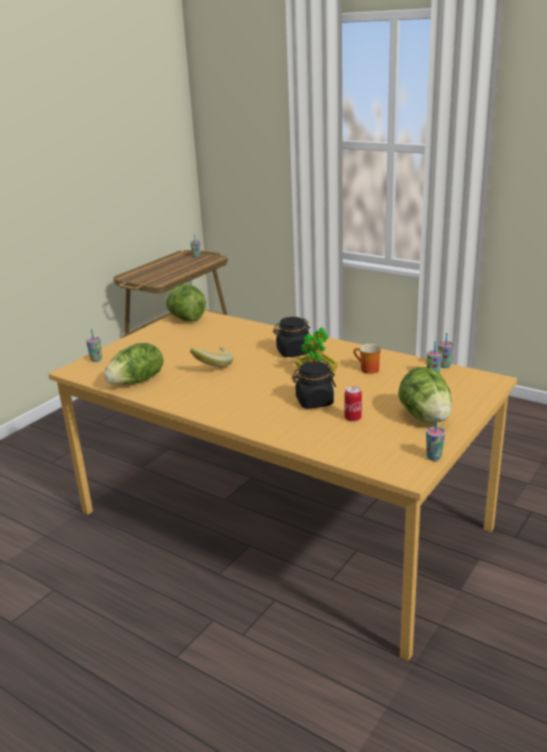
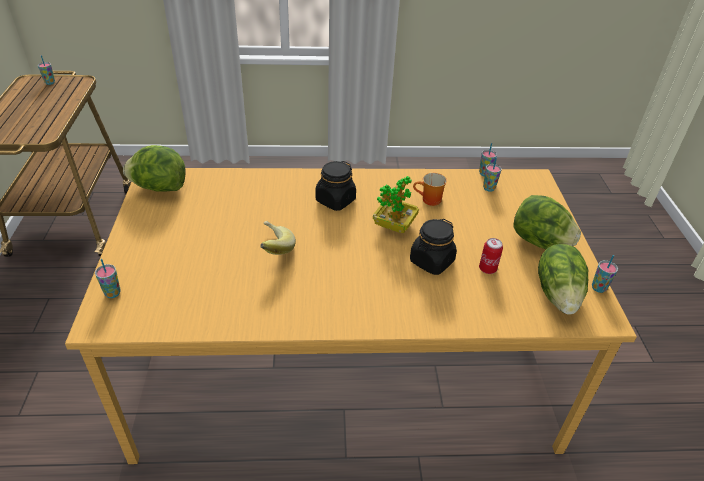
camera: 40 degrees left, 15 degrees up
lettuce [104,343,163,384] -> lettuce moved to [538,244,588,315]

